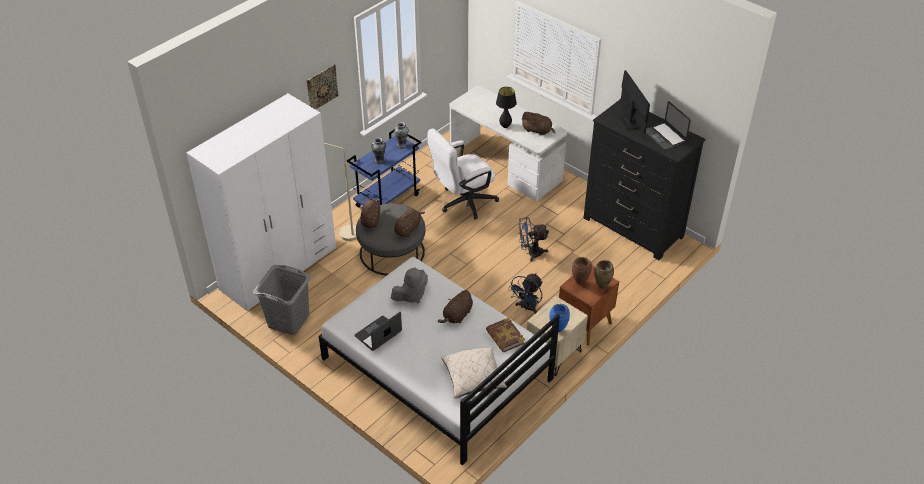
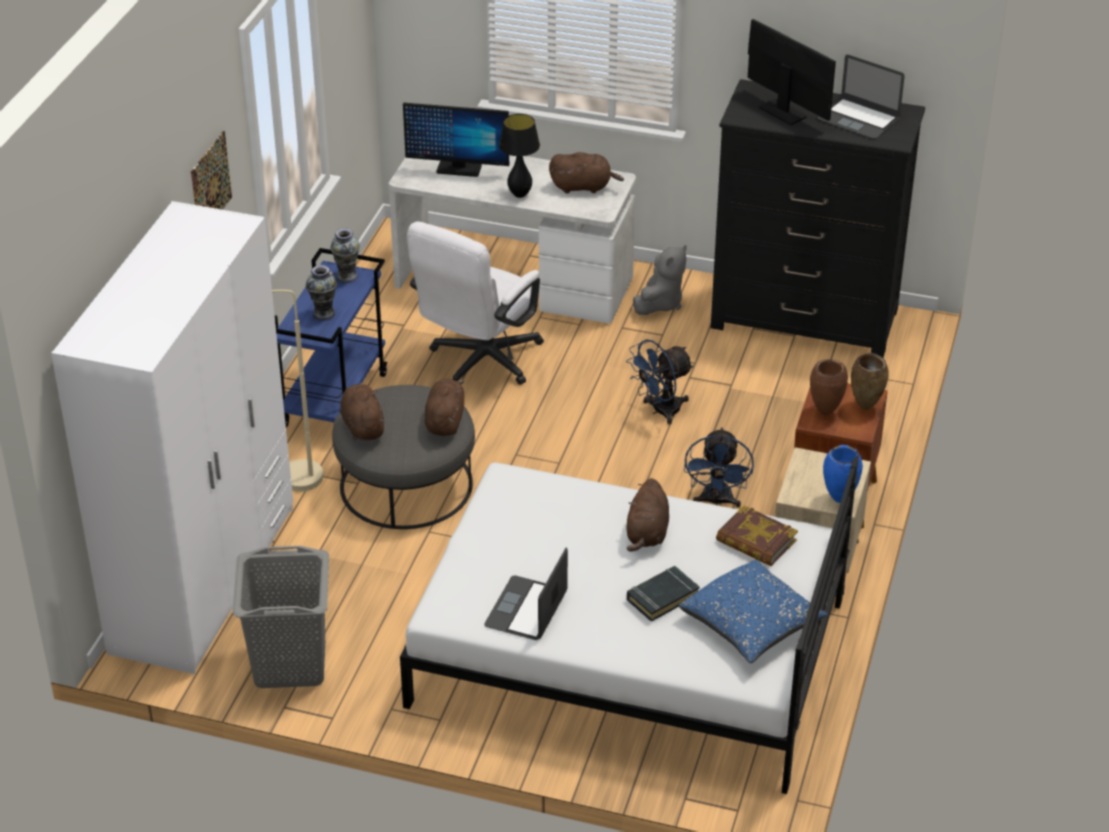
camera: 25 degrees left, 5 degrees down
grey plush toy [391,268,428,303] -> grey plush toy moved to [633,245,686,315]
beige pillow [441,347,507,398] -> blue pillow [679,559,828,663]
none -> monitor [403,102,509,177]
none -> black book [627,566,700,622]

